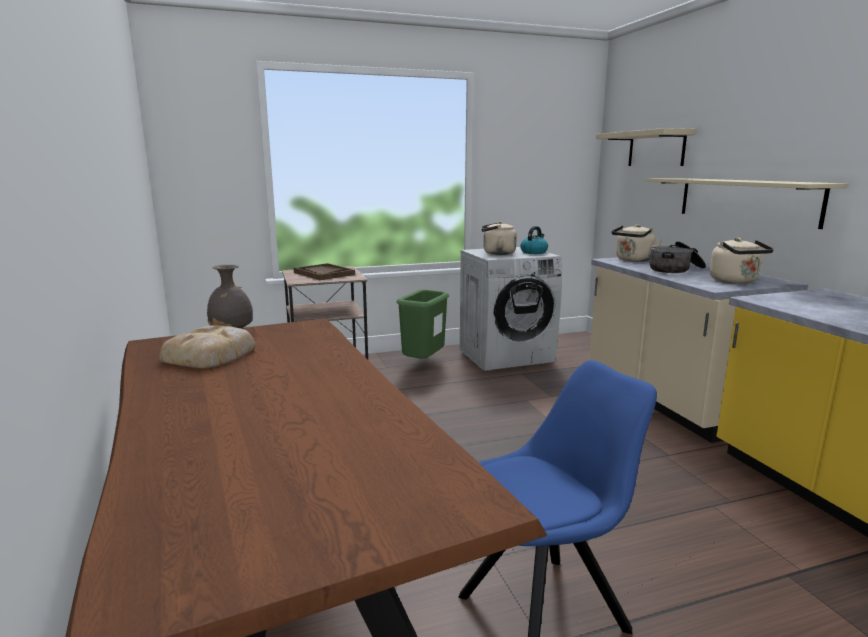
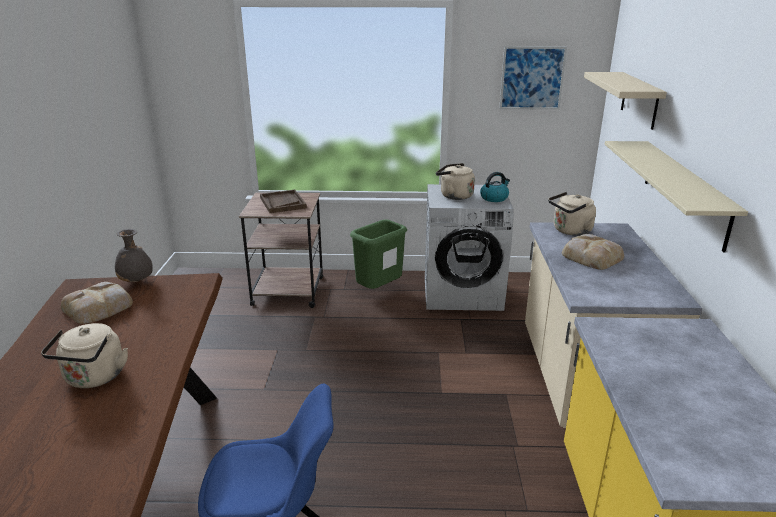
camera: 20 degrees right, 10 degrees up
cooking pot [650,241,706,273] -> bread [562,234,624,270]
beige kettle [710,238,774,284] -> beige kettle moved to [41,323,128,388]
none -> picture [499,46,567,110]

